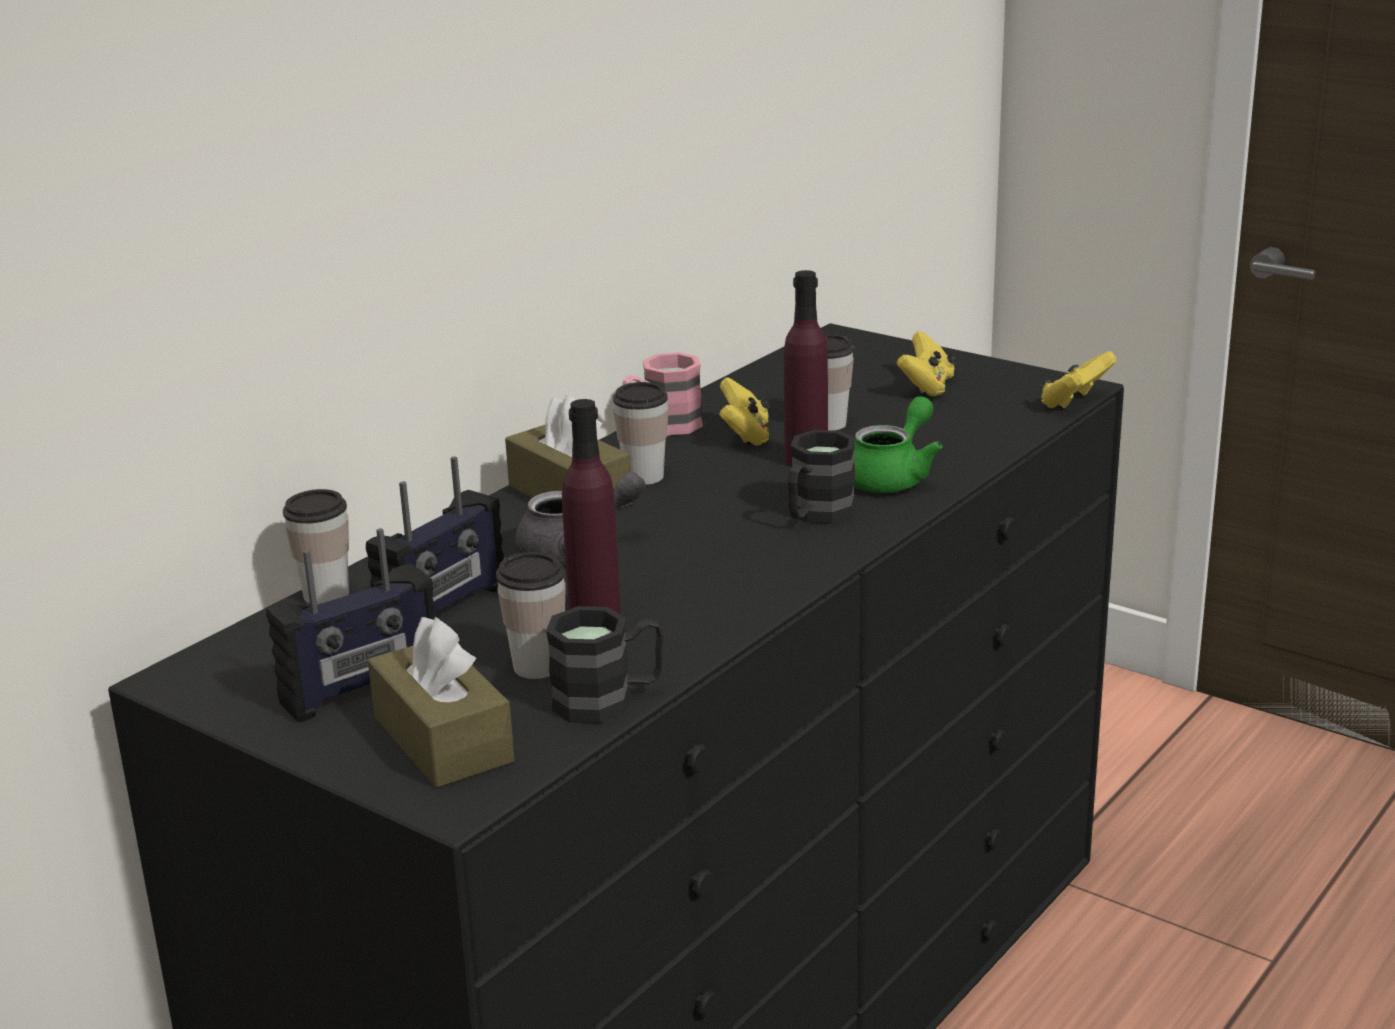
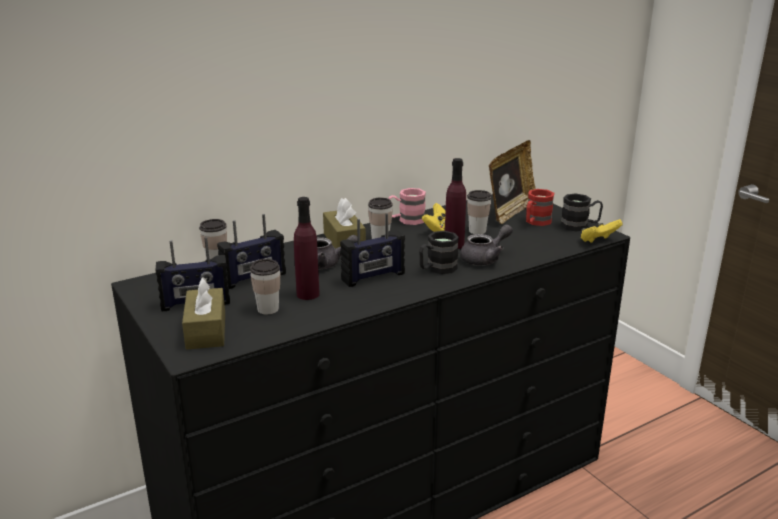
camera: 20 degrees right, 0 degrees up
black mug [546,606,663,724] -> black mug moved to [561,193,603,231]
green teapot [854,396,943,493] -> grey teapot [460,224,513,266]
yellow game controller [897,331,956,397] -> red mug [526,189,554,226]
none -> radio [340,213,405,287]
none -> picture frame [489,140,536,224]

